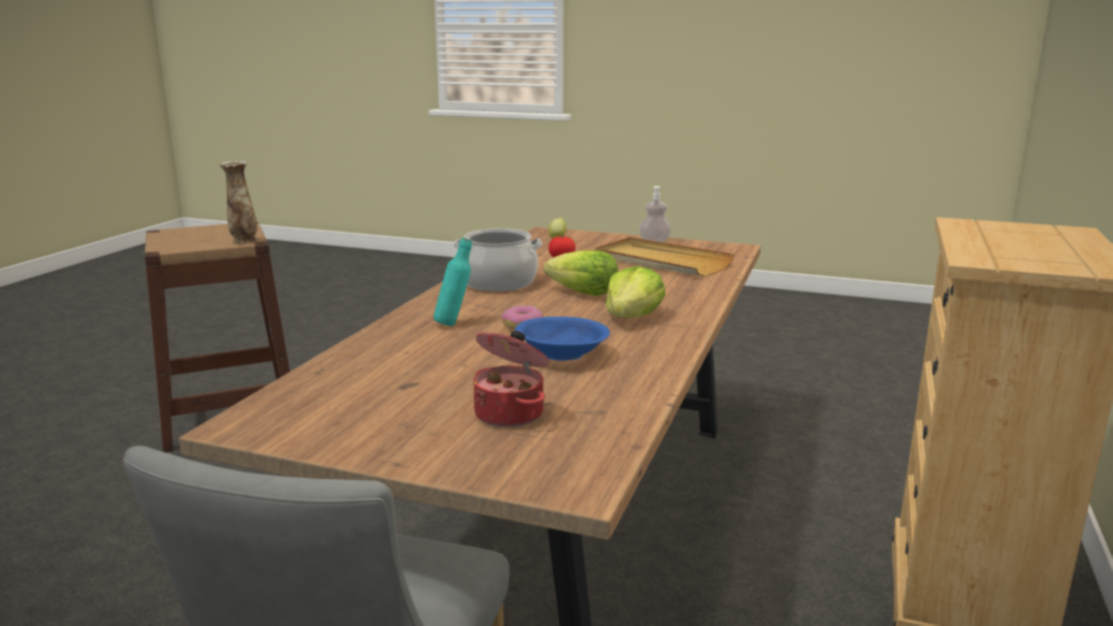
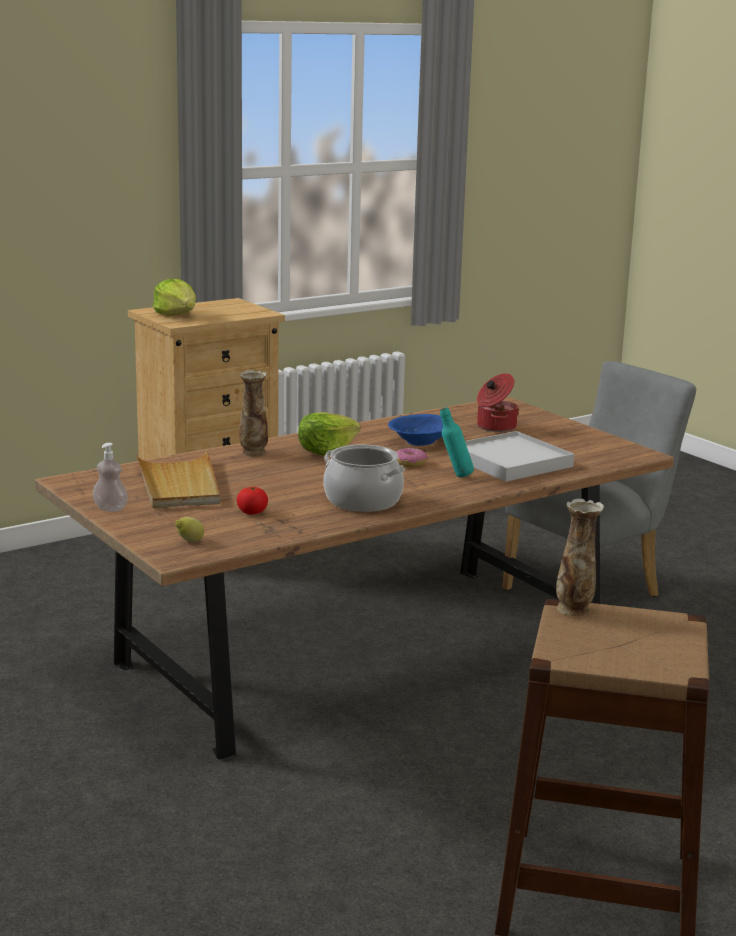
camera: 145 degrees left, 0 degrees up
lettuce [544,250,618,296] -> lettuce moved to [153,279,196,316]
none -> vase [239,370,268,457]
none -> white tray [465,431,574,482]

